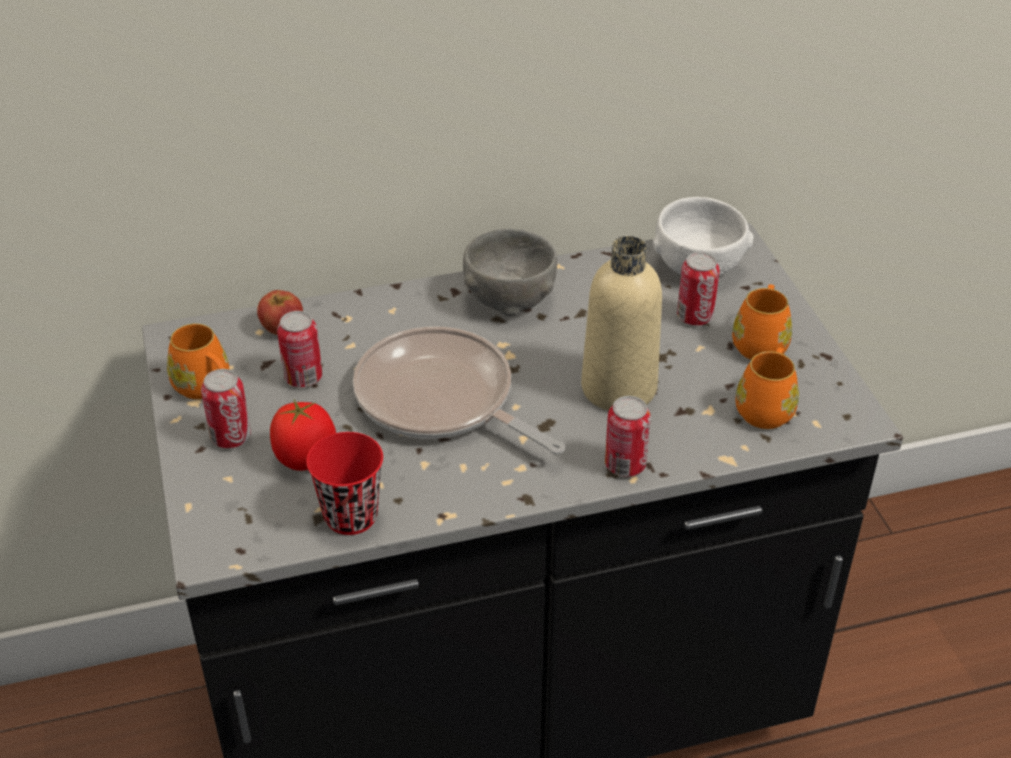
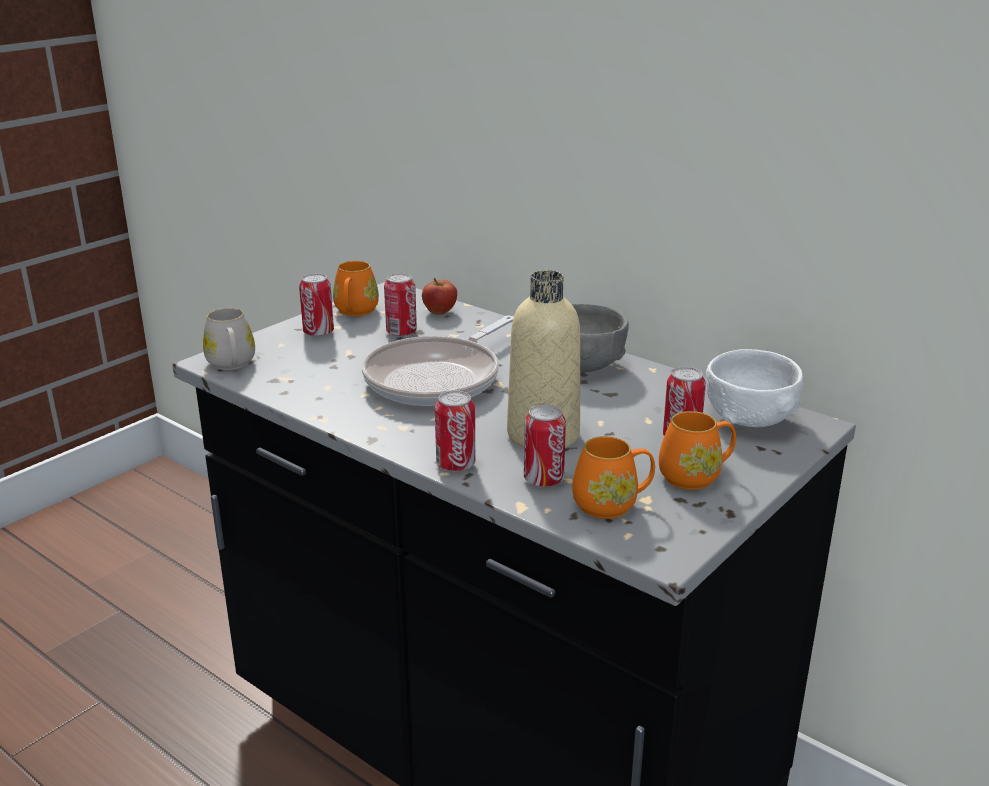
camera: 55 degrees right, 15 degrees down
tomato [270,399,336,471] -> none
red cup [306,432,383,535] -> none
frying pan [353,327,565,455] -> frying pan turned 150 degrees counterclockwise [362,316,514,406]
none -> white mug [203,308,255,370]
none -> can [524,404,566,487]

